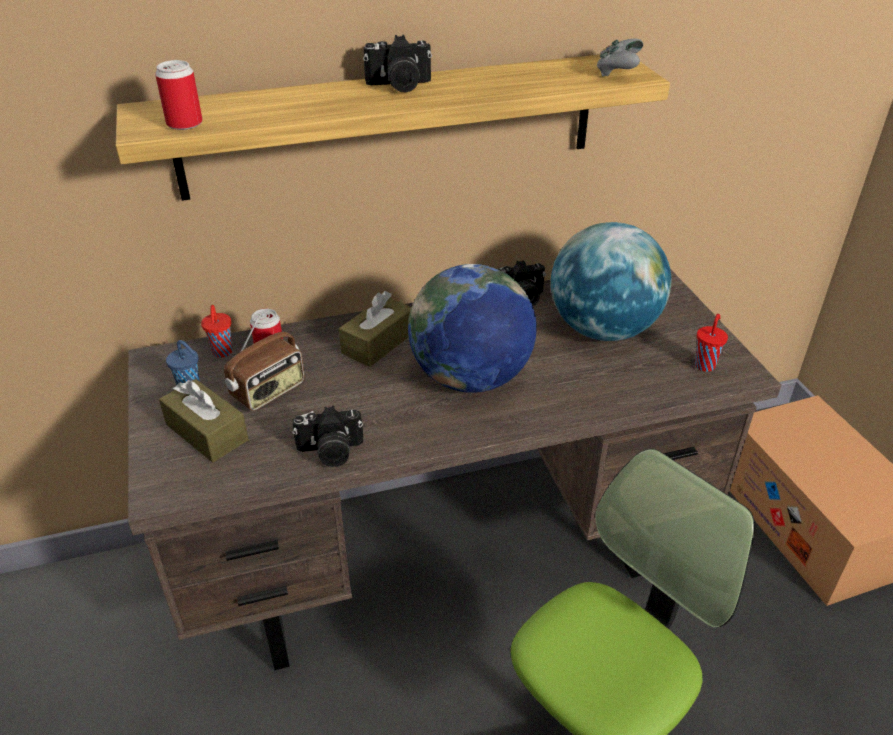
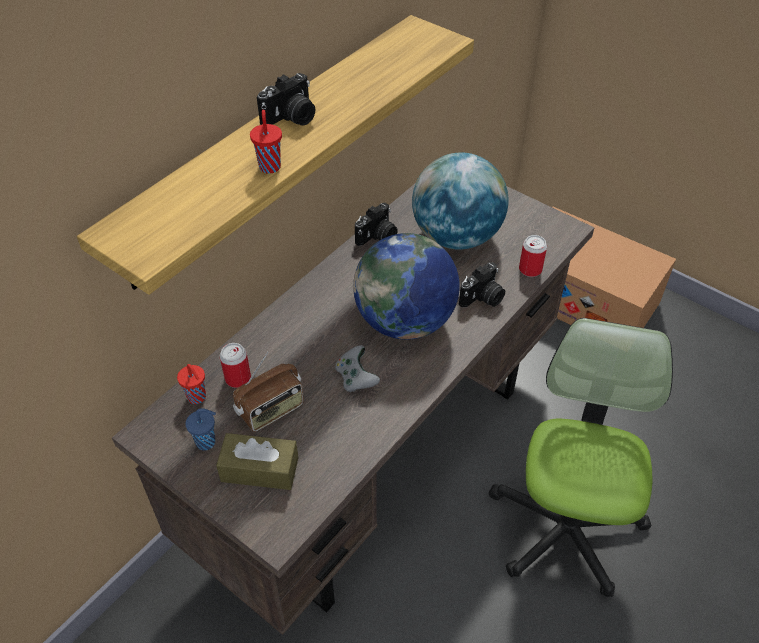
camera: 35 degrees left, 10 degrees up
can [155,60,202,130] -> can moved to [519,235,547,277]
radio [224,314,305,411] -> radio turned 45 degrees clockwise [233,352,304,432]
camera [292,406,363,467] -> camera moved to [459,262,505,308]
brown tissue box [339,291,412,367] -> none
grey game controller [597,38,643,76] -> grey game controller moved to [335,345,380,392]
red cup [695,314,728,372] -> red cup moved to [250,110,282,174]

